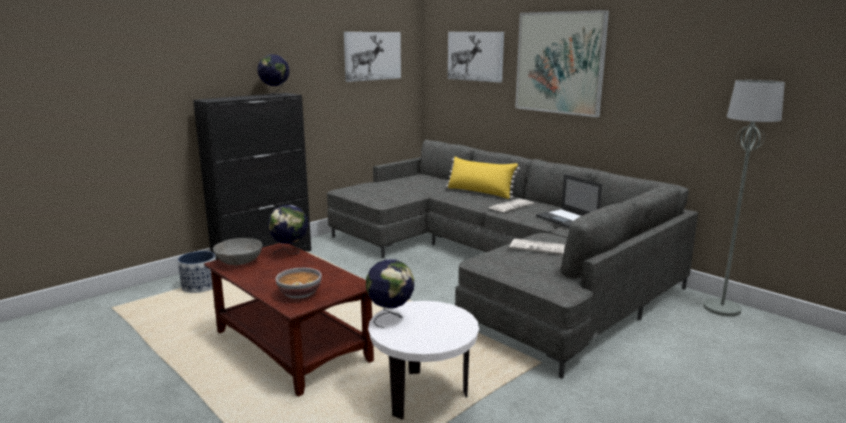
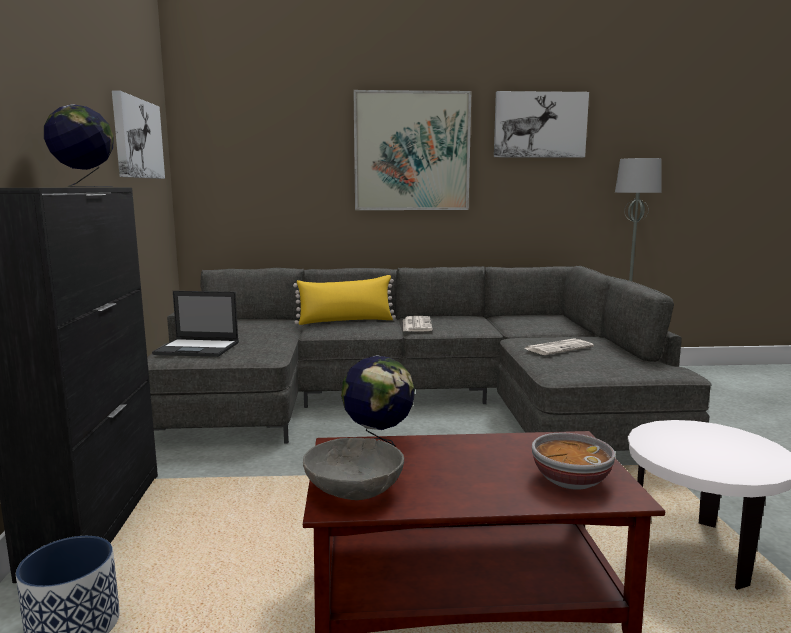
camera: 50 degrees left, 5 degrees down
globe [366,259,414,328] -> none
picture [448,32,504,83] -> picture moved to [494,91,589,158]
laptop [536,174,602,228] -> laptop moved to [152,291,239,357]

